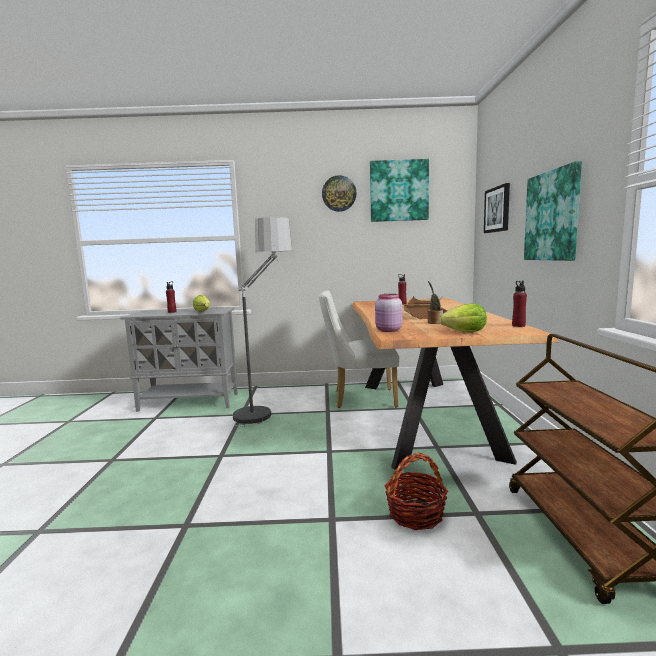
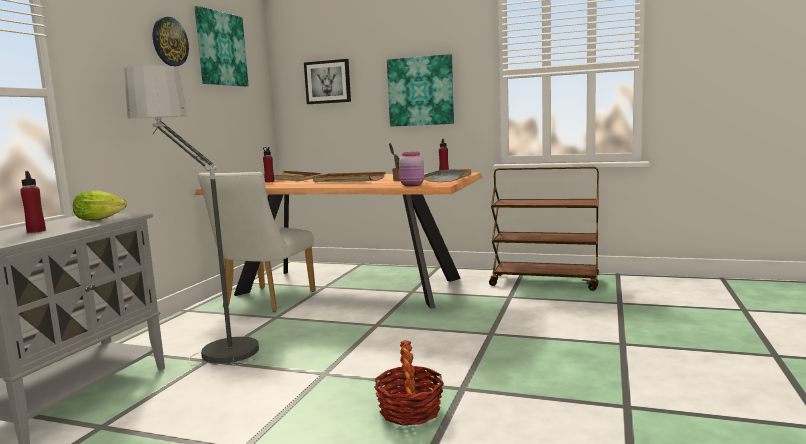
camera: 70 degrees left, 0 degrees up
basket [384,453,448,530] -> basket moved to [374,340,444,425]
lettuce [439,304,487,332] -> grey tray [424,169,471,182]

